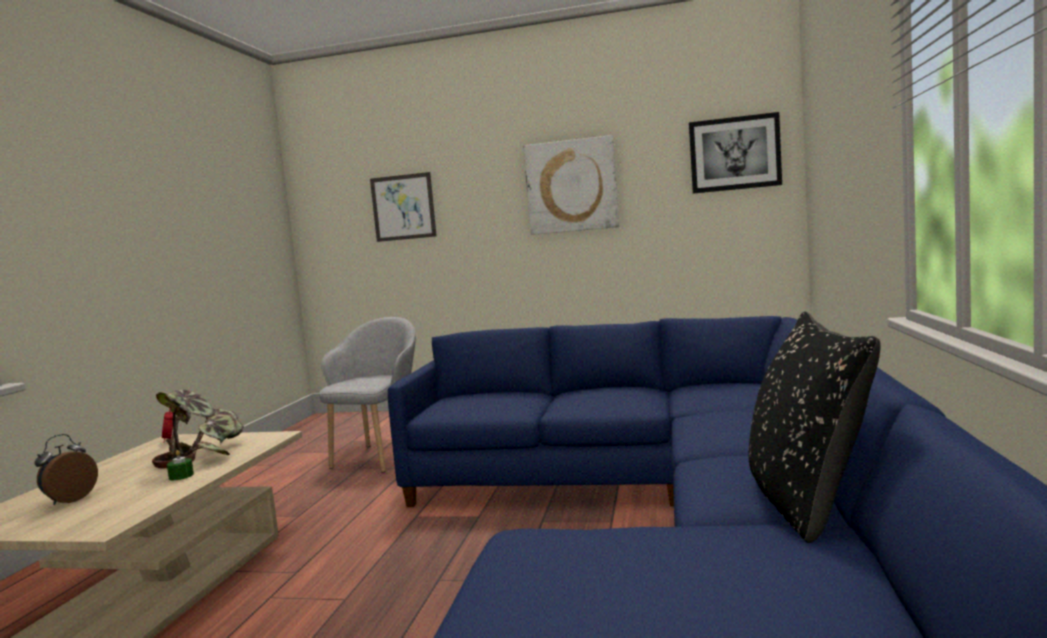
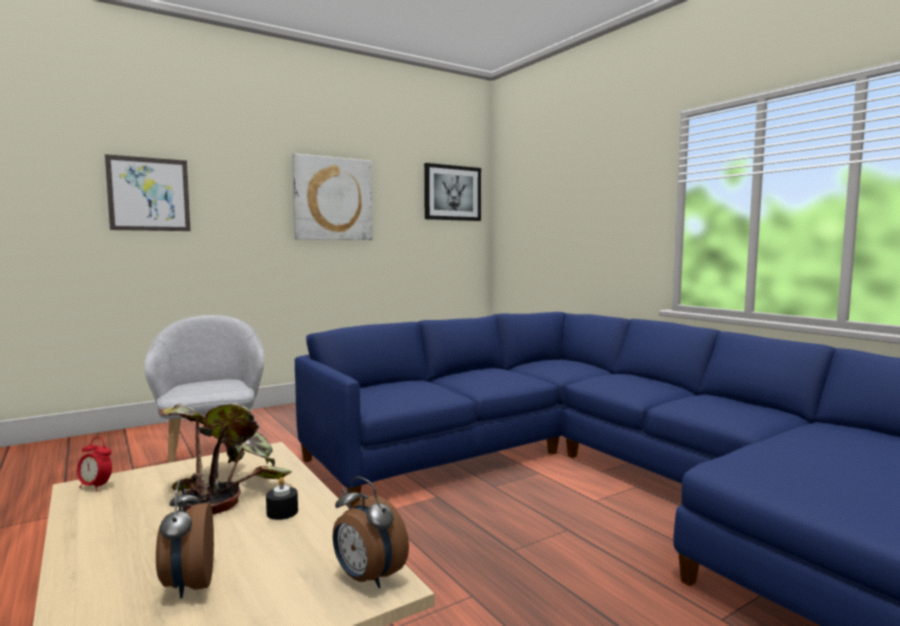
camera: 45 degrees left, 0 degrees up
green candle [167,450,194,480] -> black candle [266,477,298,520]
black pillow [748,312,880,543] -> none
none -> alarm clock [333,476,409,588]

